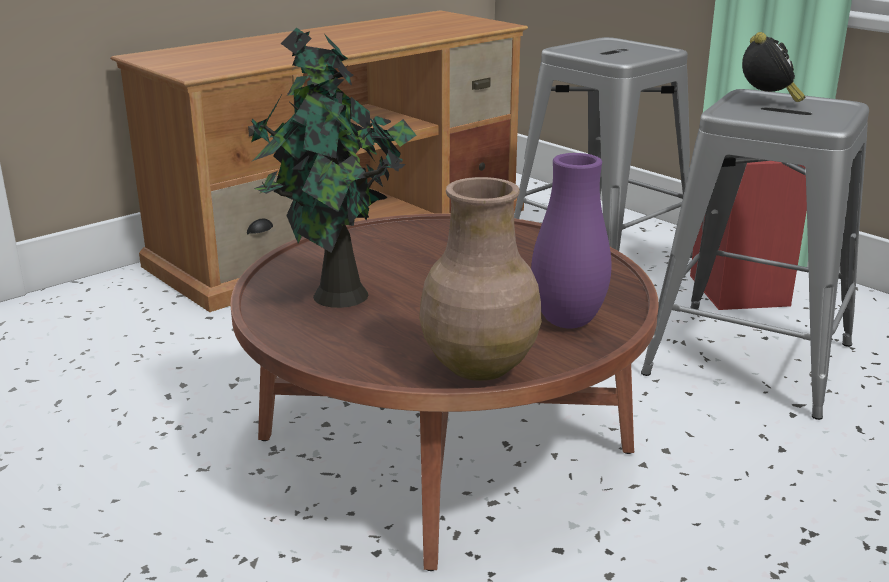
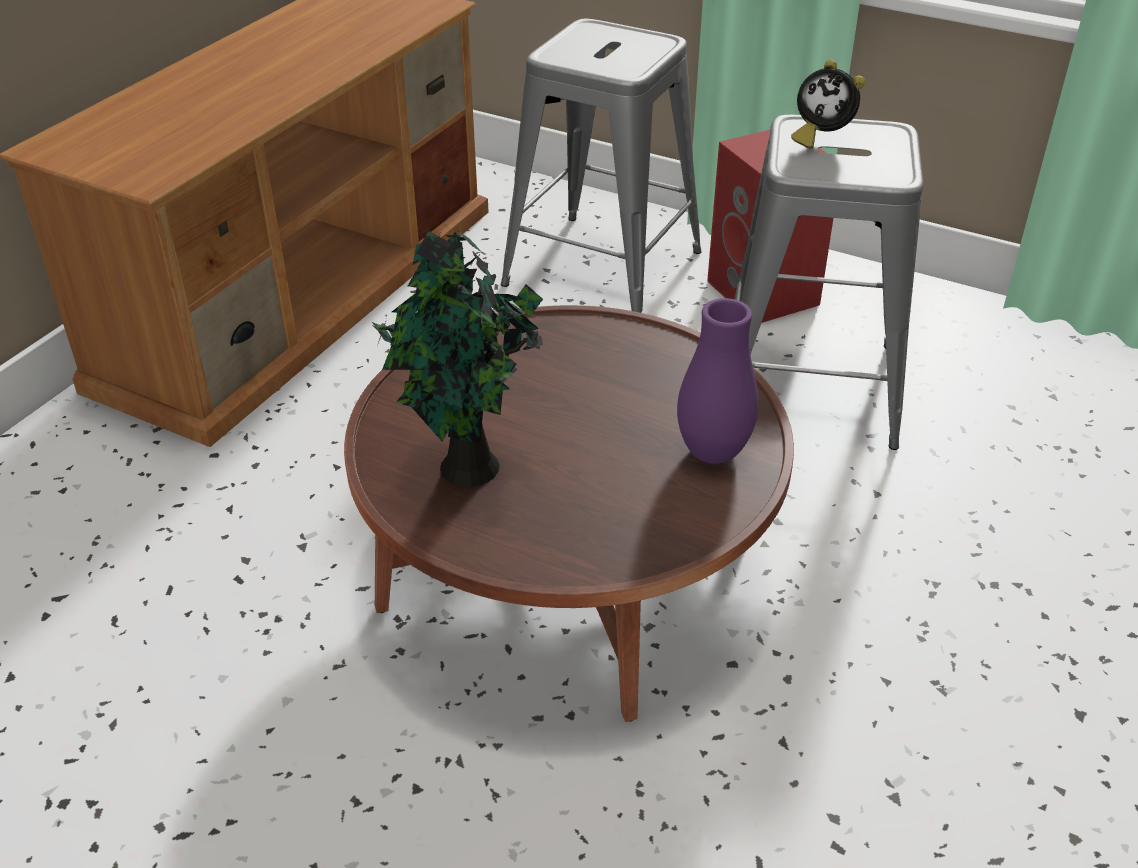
camera: 20 degrees left, 15 degrees up
brown vase [419,177,542,381] -> none
alarm clock [742,32,805,102] -> alarm clock turned 135 degrees clockwise [791,60,865,149]

